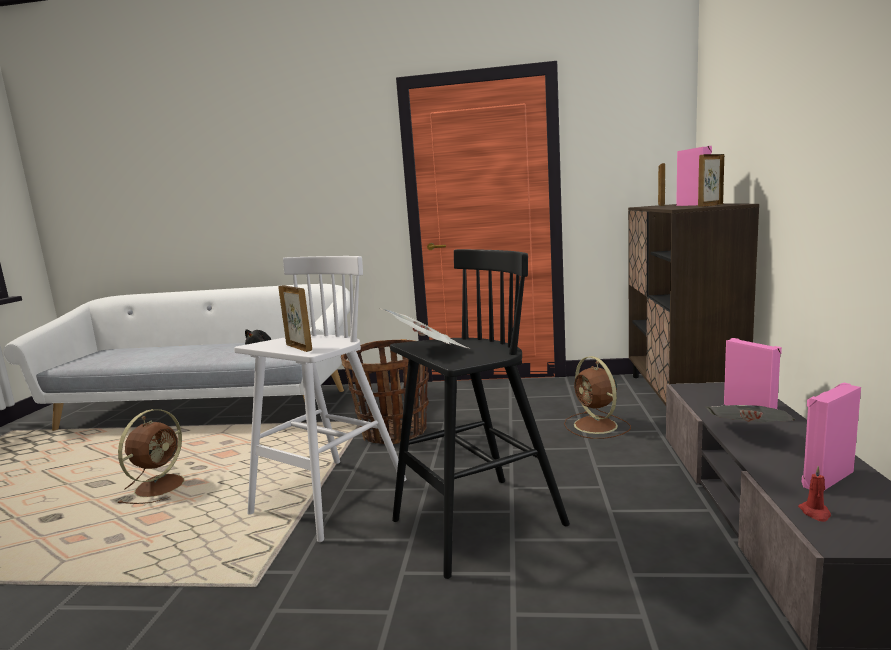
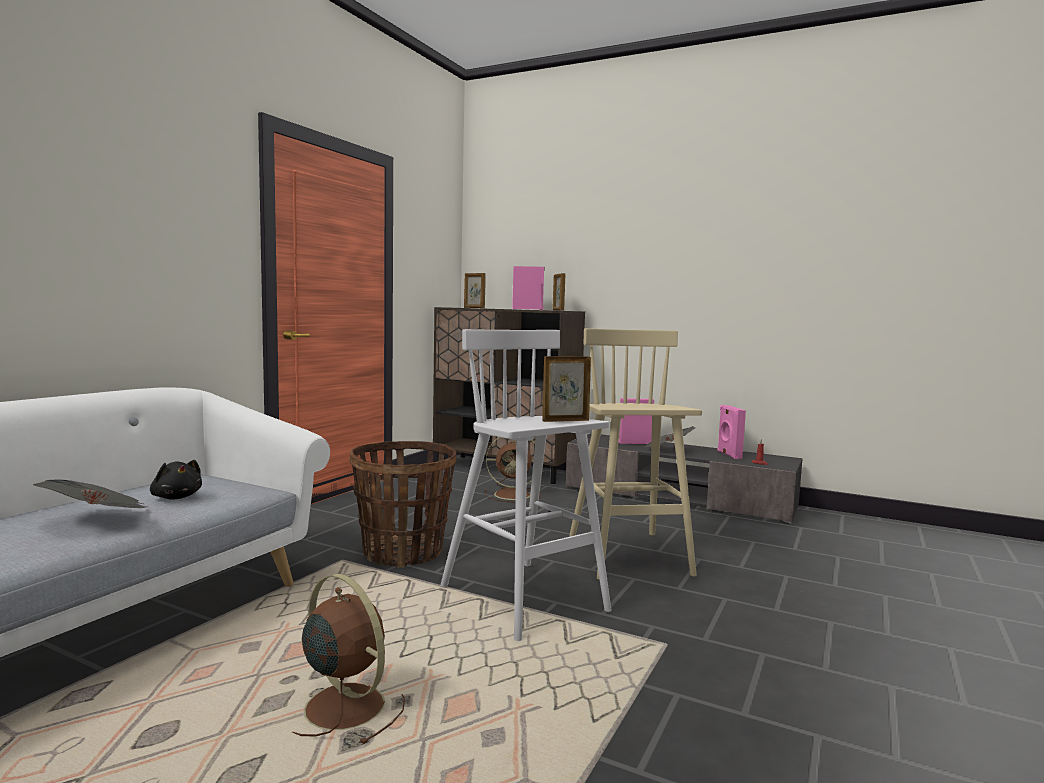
camera: 70 degrees left, 5 degrees down
newspaper [382,309,468,348] -> newspaper moved to [33,480,146,508]
black stool [390,249,570,579] -> beige stool [569,328,702,580]

